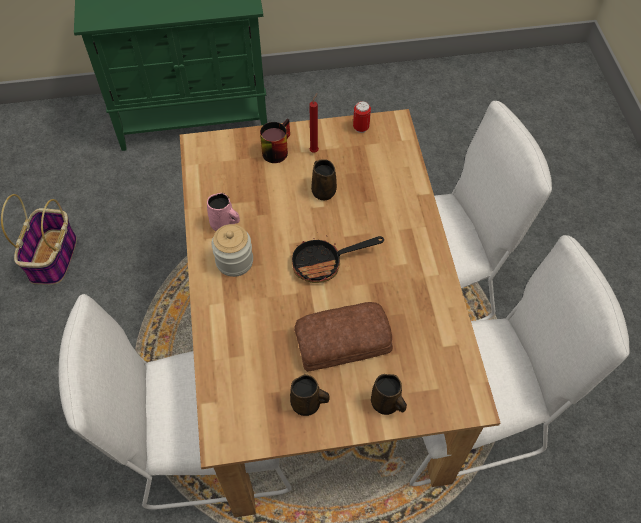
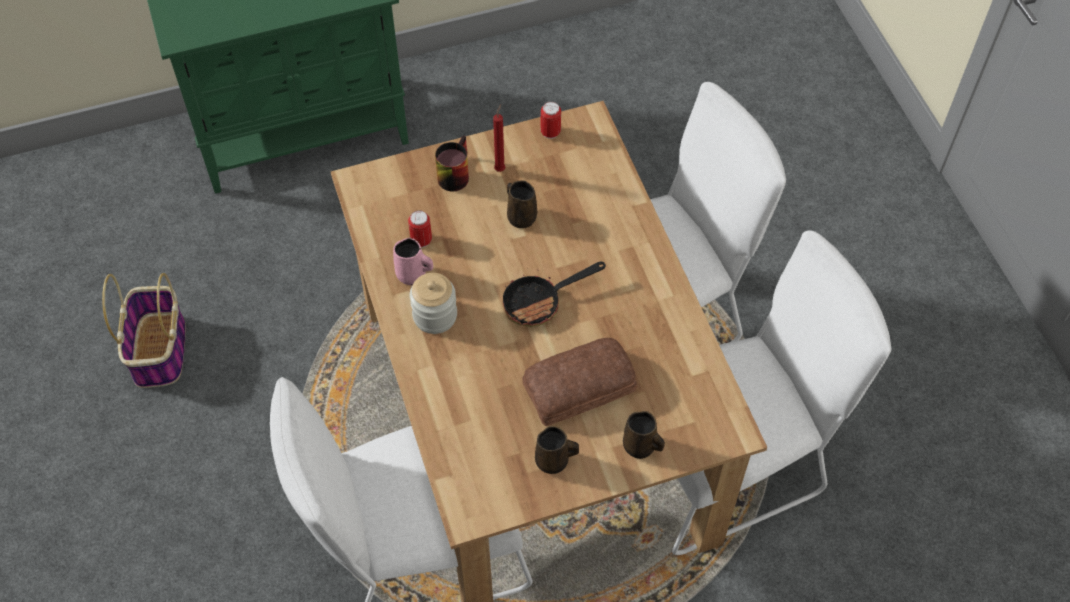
camera: 10 degrees left, 0 degrees up
none -> can [408,210,432,248]

